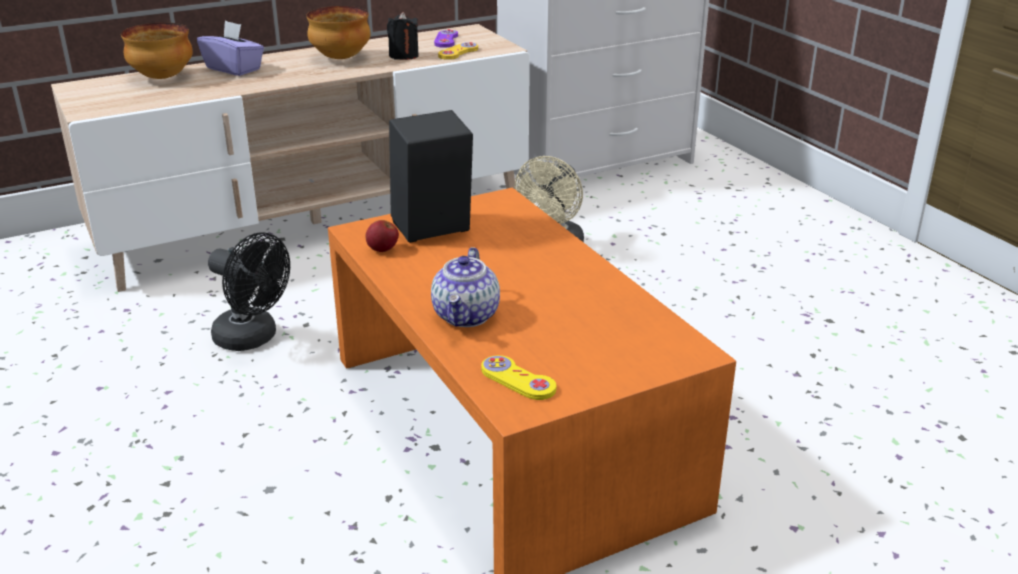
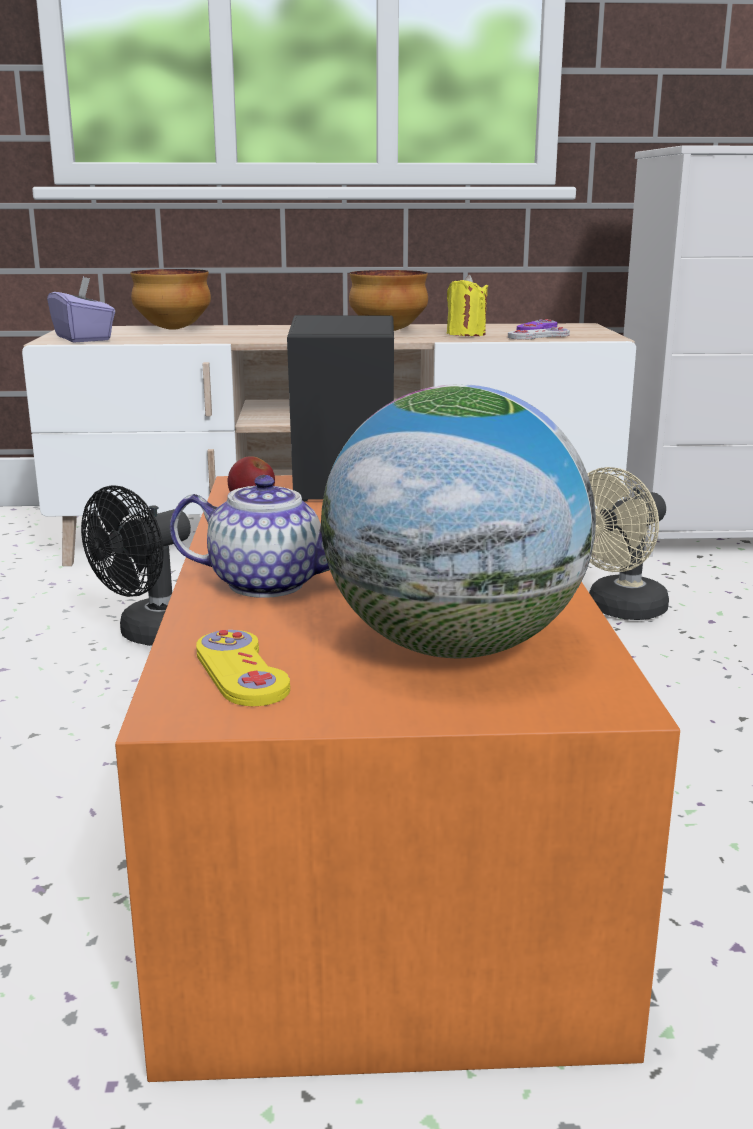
camera: 25 degrees right, 10 degrees down
purple tissue box [197,20,264,76] -> purple tissue box moved to [47,276,115,342]
black fan [208,232,290,351] -> black fan turned 75 degrees clockwise [81,486,191,646]
black candle [387,12,419,60] -> yellow candle [447,275,488,336]
teapot [431,247,500,327] -> teapot turned 120 degrees counterclockwise [170,475,330,598]
yellow game controller [438,42,478,60] -> white game controller [508,327,570,340]
none -> globe [321,384,596,658]

